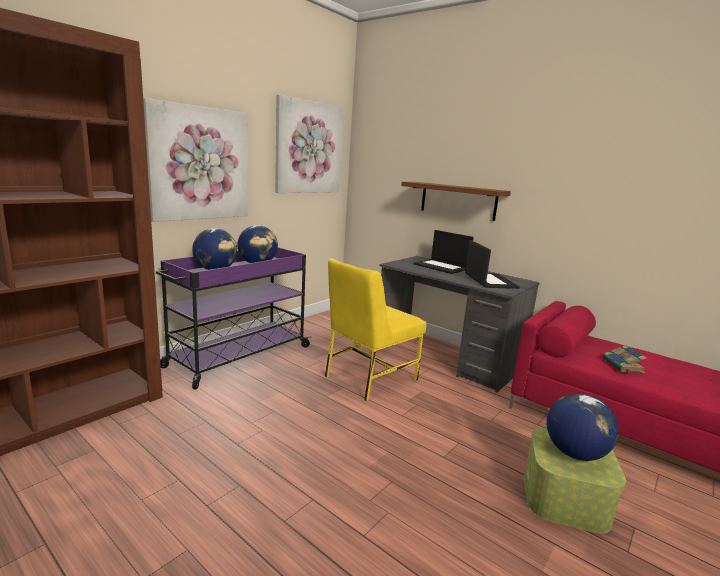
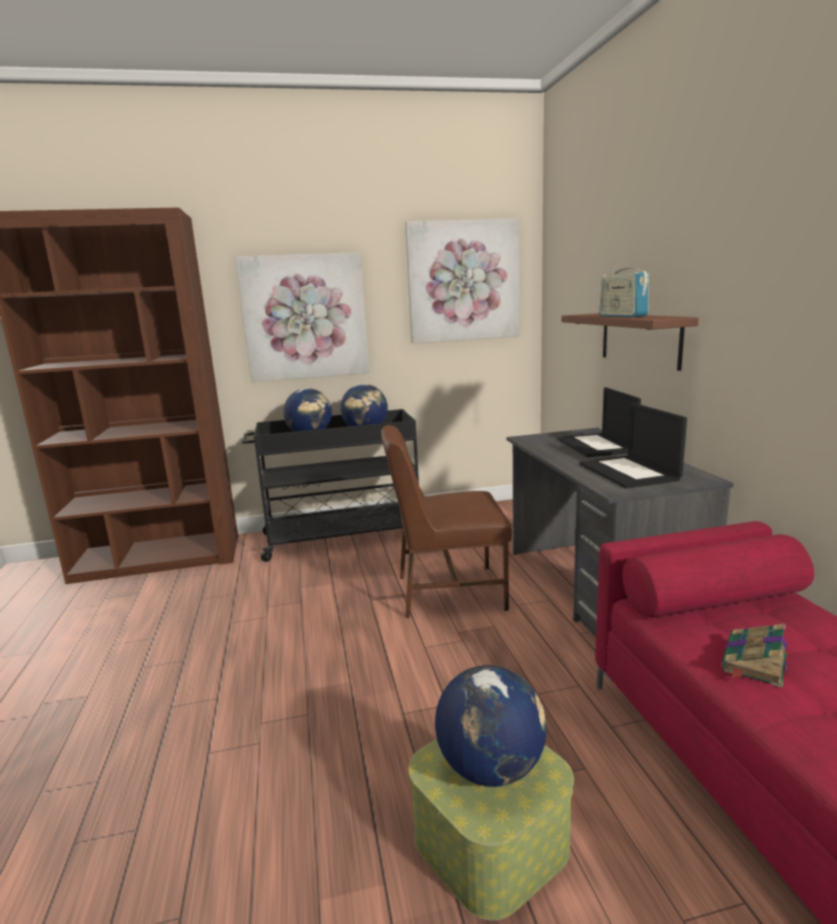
camera: 40 degrees right, 0 degrees up
purple cart [156,247,312,389] -> black cart [242,409,419,562]
yellow chair [325,258,426,401] -> brown chair [381,425,512,618]
laptop [465,240,520,289] -> laptop turned 135 degrees clockwise [579,403,687,488]
none -> radio [599,264,649,317]

